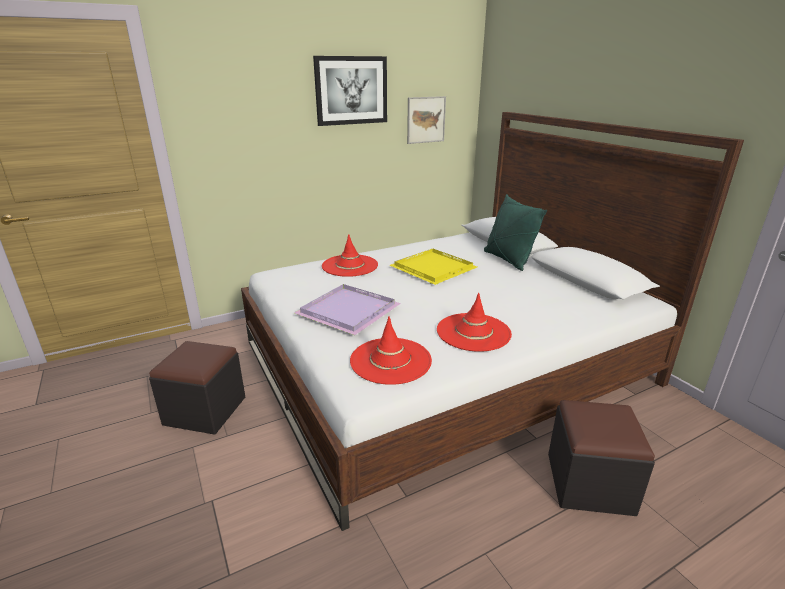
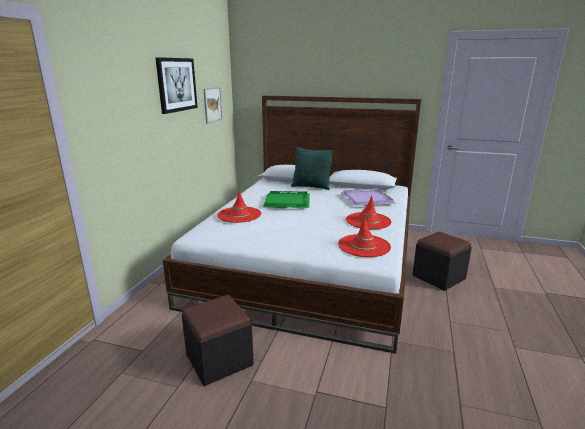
camera: 45 degrees left, 5 degrees down
purple tray [294,284,401,335] -> purple tray moved to [340,188,396,206]
yellow tray [390,249,477,285] -> green tray [263,191,310,209]

